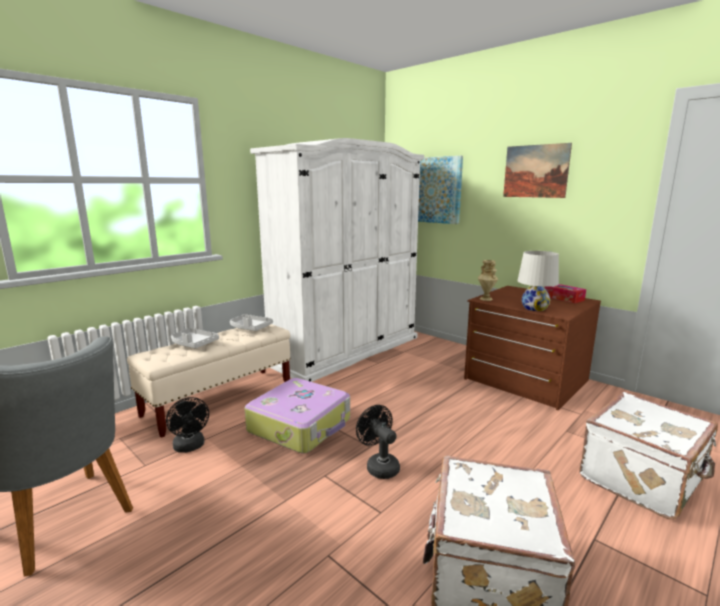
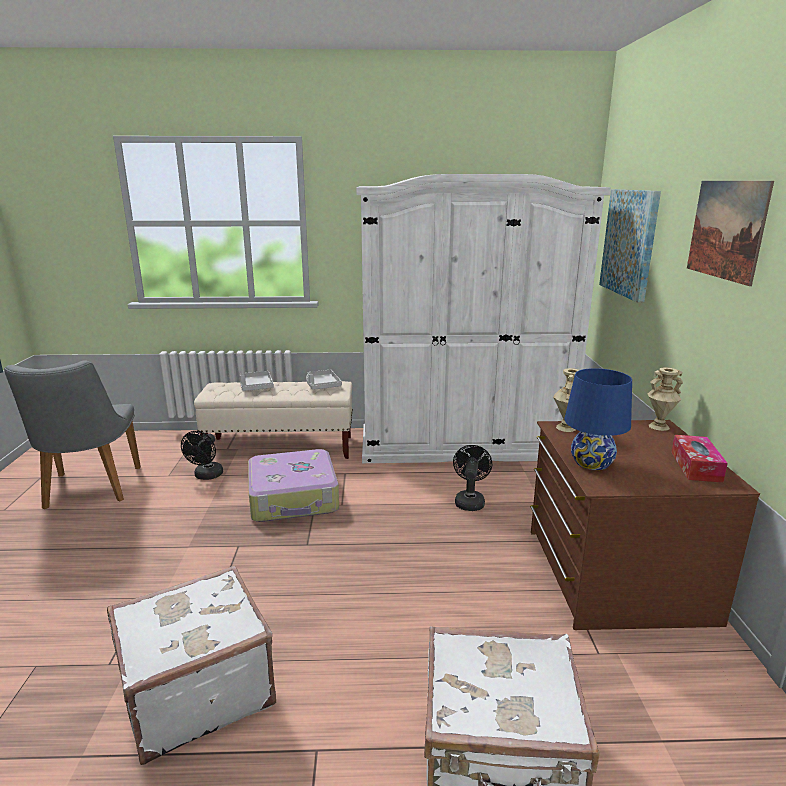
camera: 45 degrees right, 5 degrees up
black fan [356,405,400,479] -> black fan moved to [453,445,492,511]
white table lamp [517,251,559,311] -> blue table lamp [564,368,632,470]
none -> beige vase [648,367,683,431]

